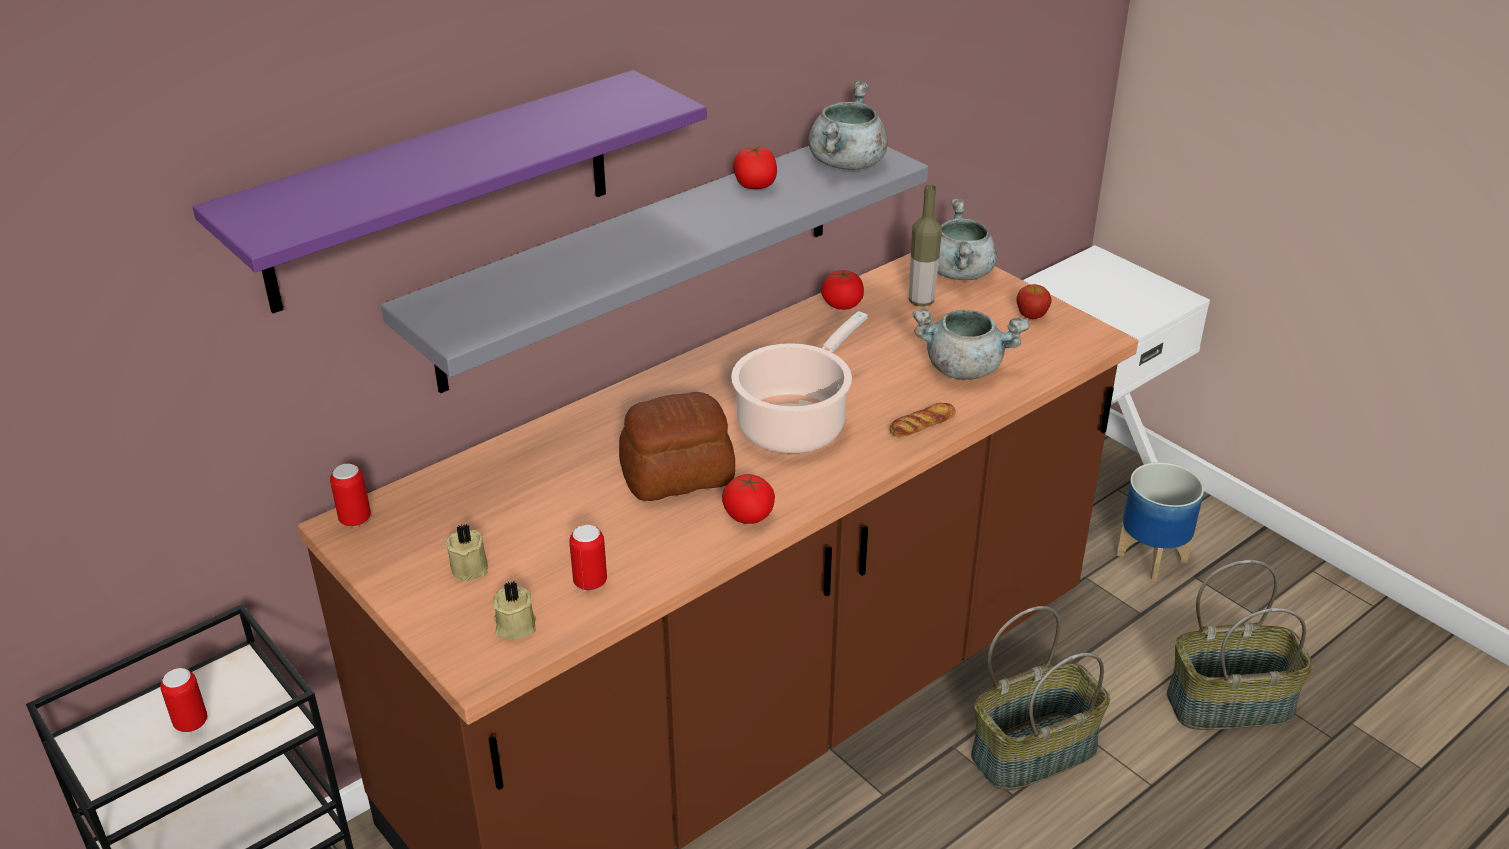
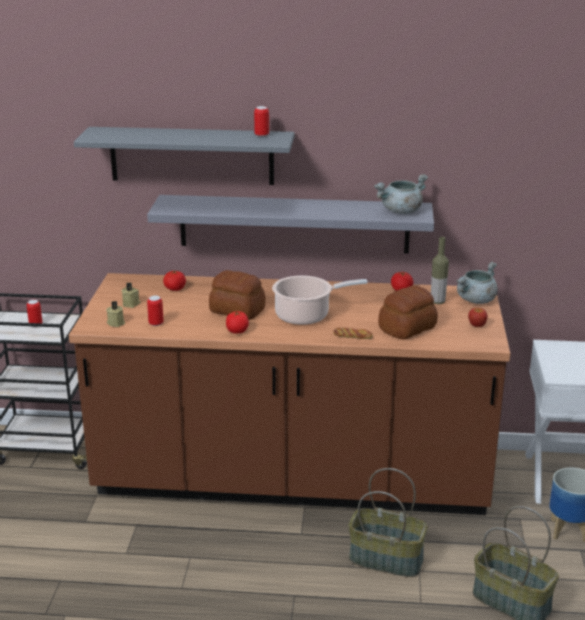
camera: 45 degrees right, 10 degrees down
purple shelf [192,70,707,313] -> grey shelf [74,127,294,185]
can [330,464,371,527] -> can moved to [254,106,269,137]
tomato [733,146,777,189] -> tomato moved to [163,270,186,291]
grey cooking pot [913,309,1029,380] -> bread [378,286,438,339]

